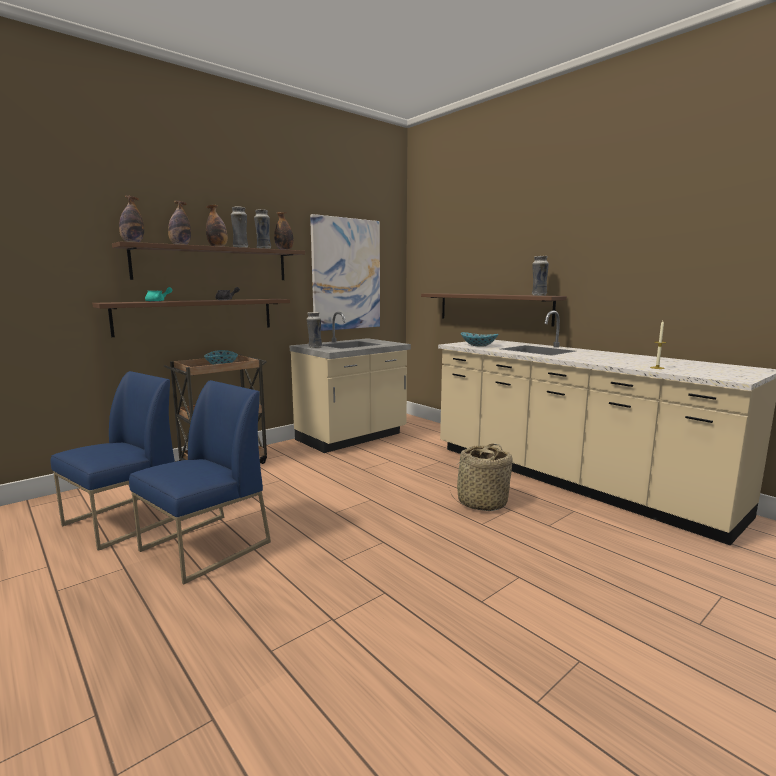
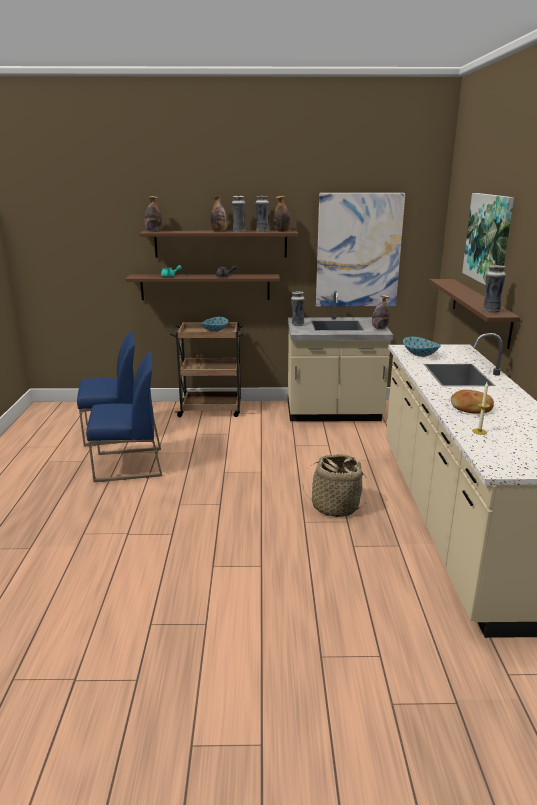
camera: 40 degrees right, 10 degrees up
bottle [168,200,191,245] -> bottle moved to [372,295,390,329]
none -> bread [451,390,494,414]
none -> picture [462,193,514,285]

